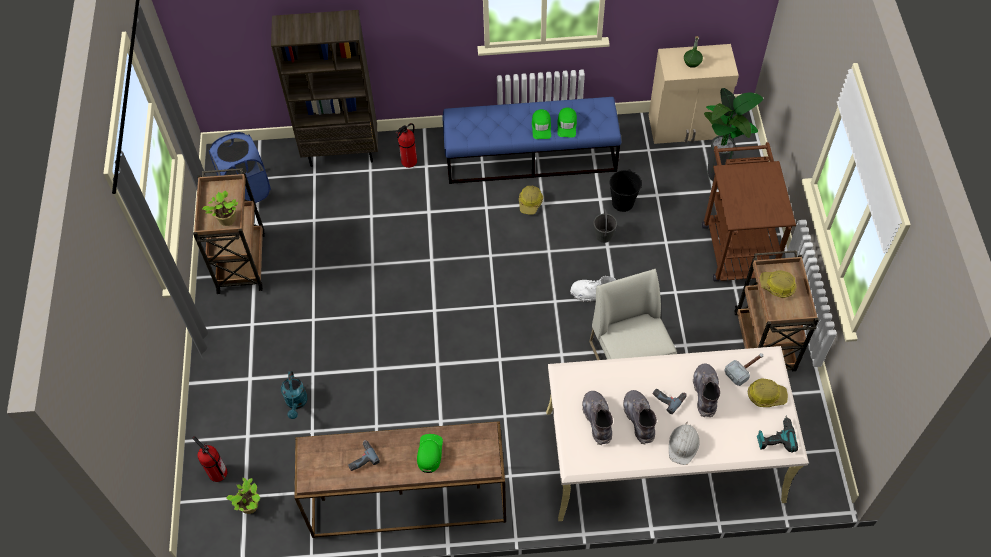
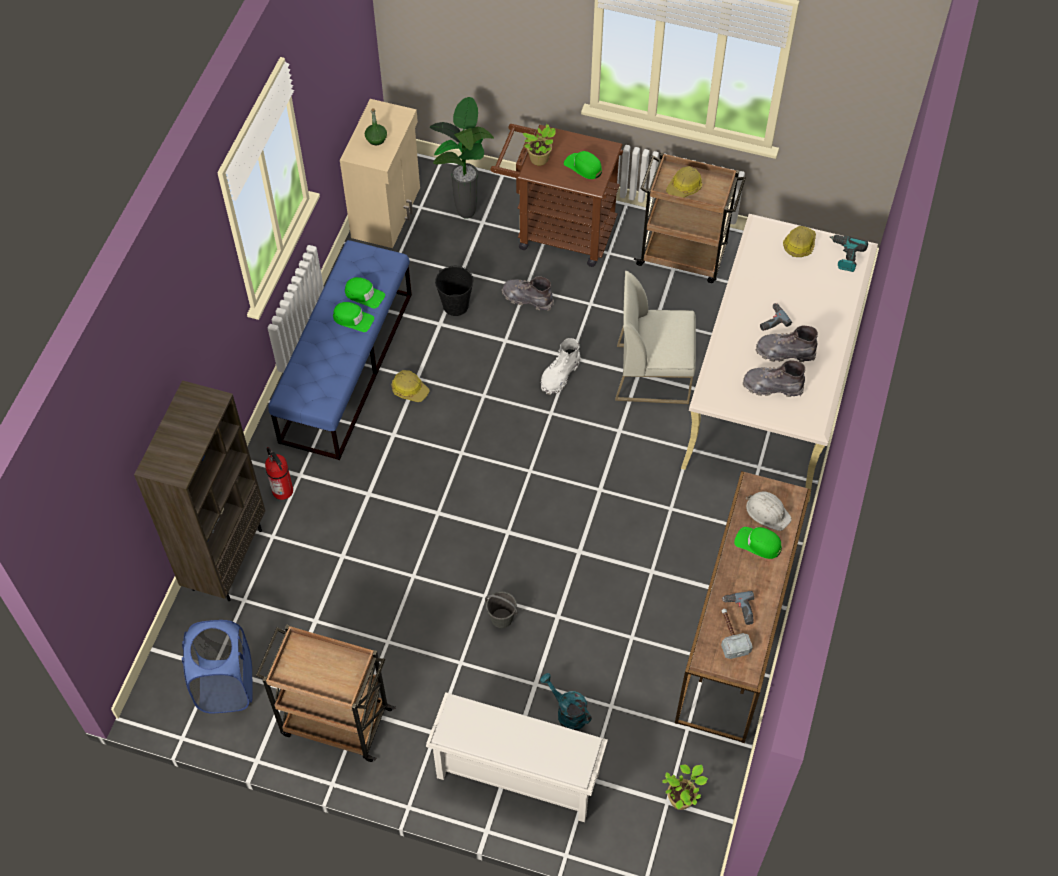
camera: 70 degrees left, 0 degrees up
fire extinguisher [192,436,228,482] -> none
potted plant [202,190,238,226] -> potted plant moved to [522,124,556,166]
turquoise watering can [281,371,308,419] -> turquoise watering can turned 150 degrees counterclockwise [540,673,592,730]
grey bucket [594,209,617,243] -> grey bucket moved to [485,592,518,628]
white hard hat [669,422,700,465] -> white hard hat moved to [746,492,792,531]
grey boot [693,364,720,417] -> grey boot moved to [502,276,554,311]
hammer [724,353,763,386] -> hammer moved to [721,609,753,659]
none -> white shoe rack [426,692,608,822]
none -> green cap [564,151,602,179]

